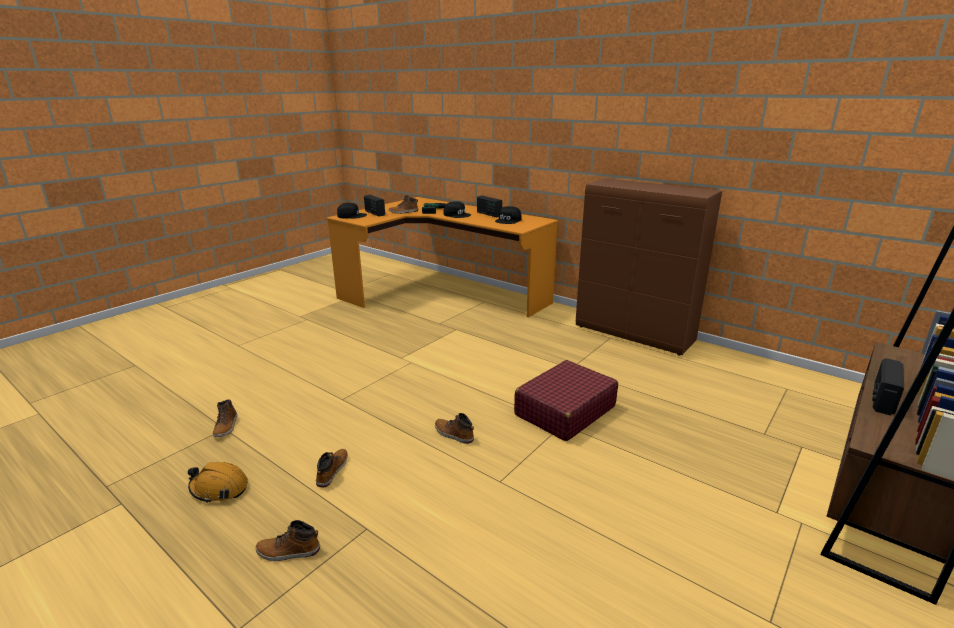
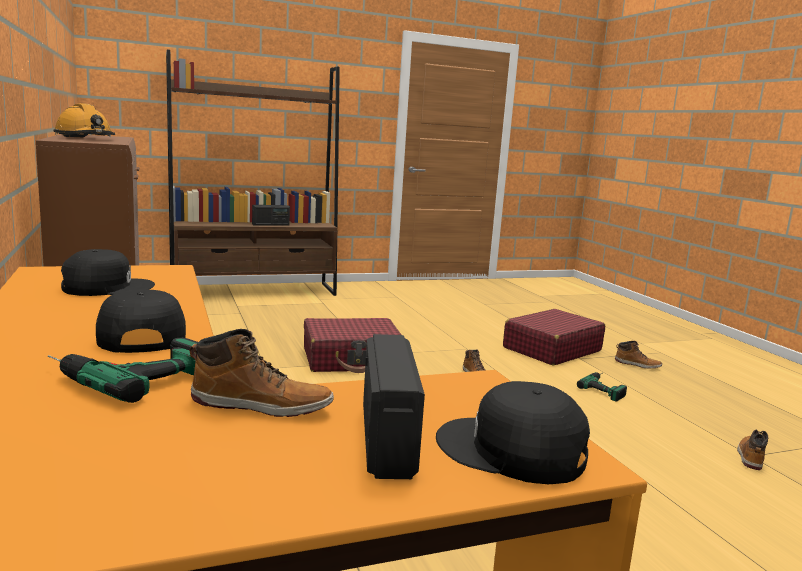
camera: 150 degrees left, 10 degrees down
orange hard hat [188,462,248,503] -> orange hard hat moved to [53,103,115,137]
boot [316,449,348,488] -> power drill [577,372,627,402]
radio [477,196,502,217] -> none
none -> red suitcase [503,309,605,366]

